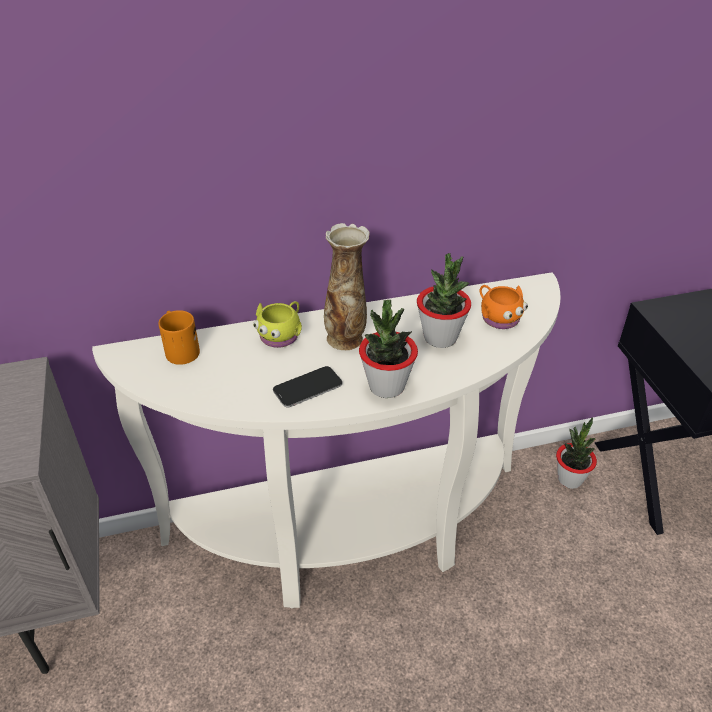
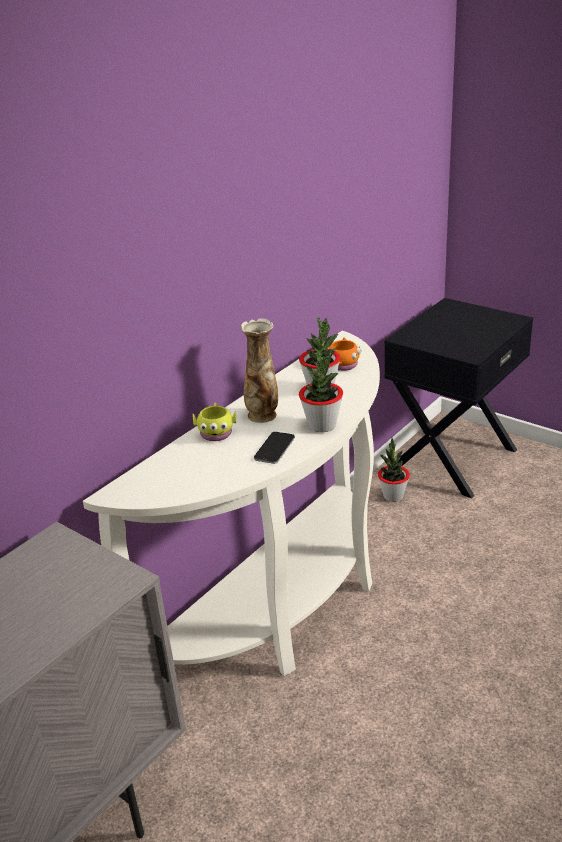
camera: 35 degrees left, 10 degrees down
orange mug [159,310,200,365] -> none

